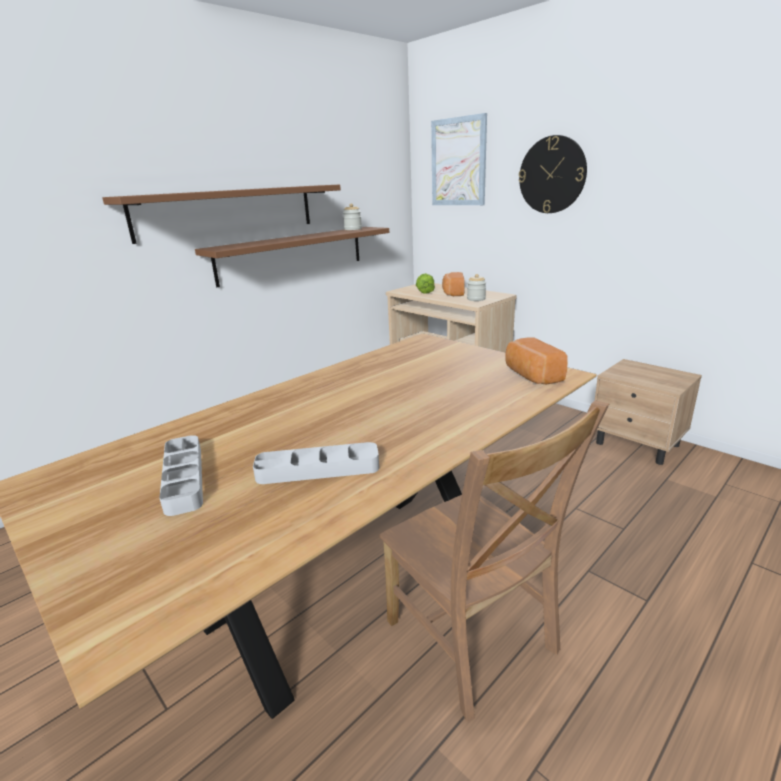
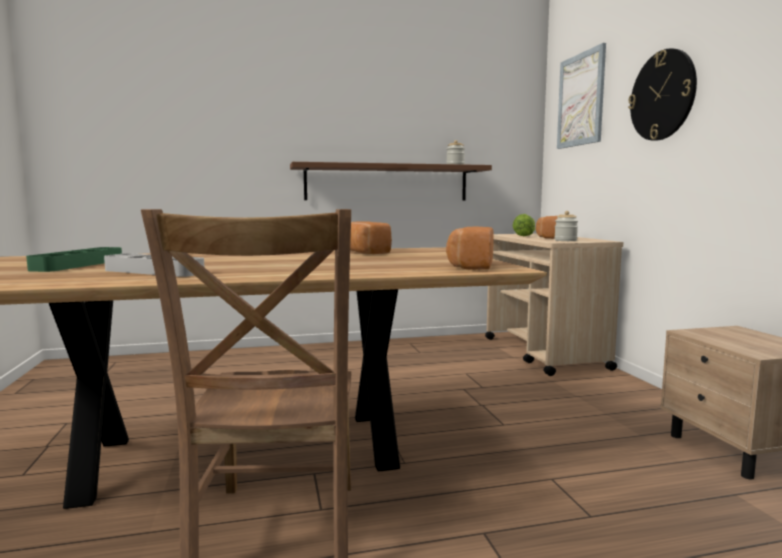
camera: 30 degrees right, 15 degrees down
brown shelf [102,185,341,244] -> none
grey tray [159,435,203,516] -> green tray [26,247,122,272]
none -> bread [350,221,392,254]

